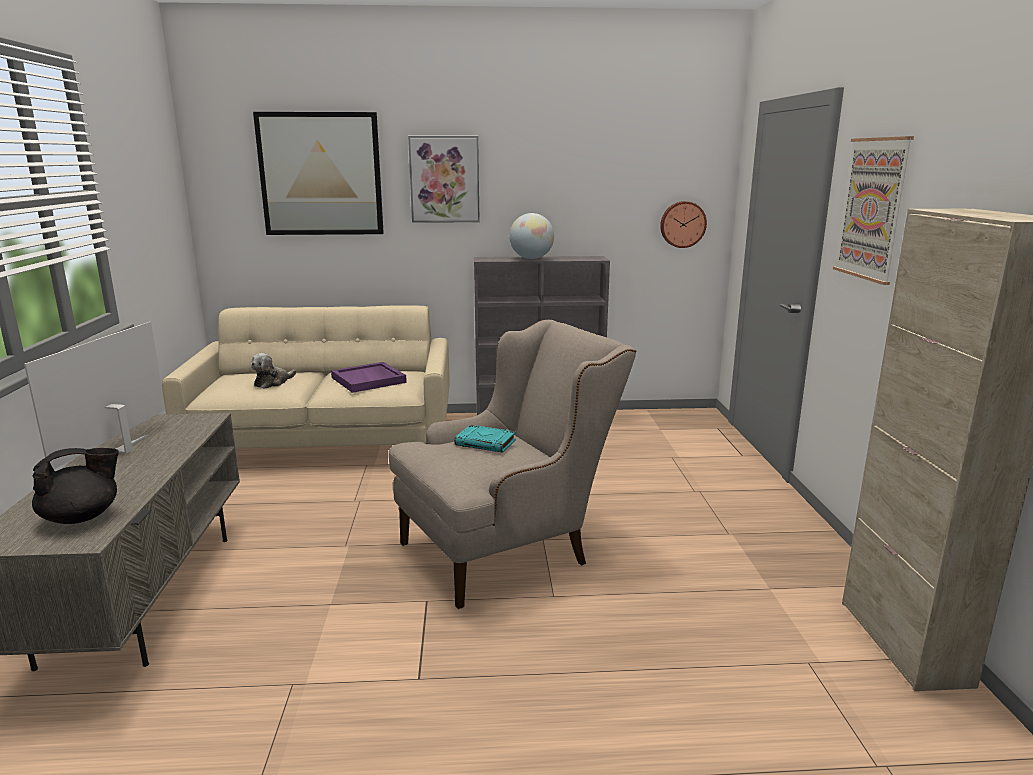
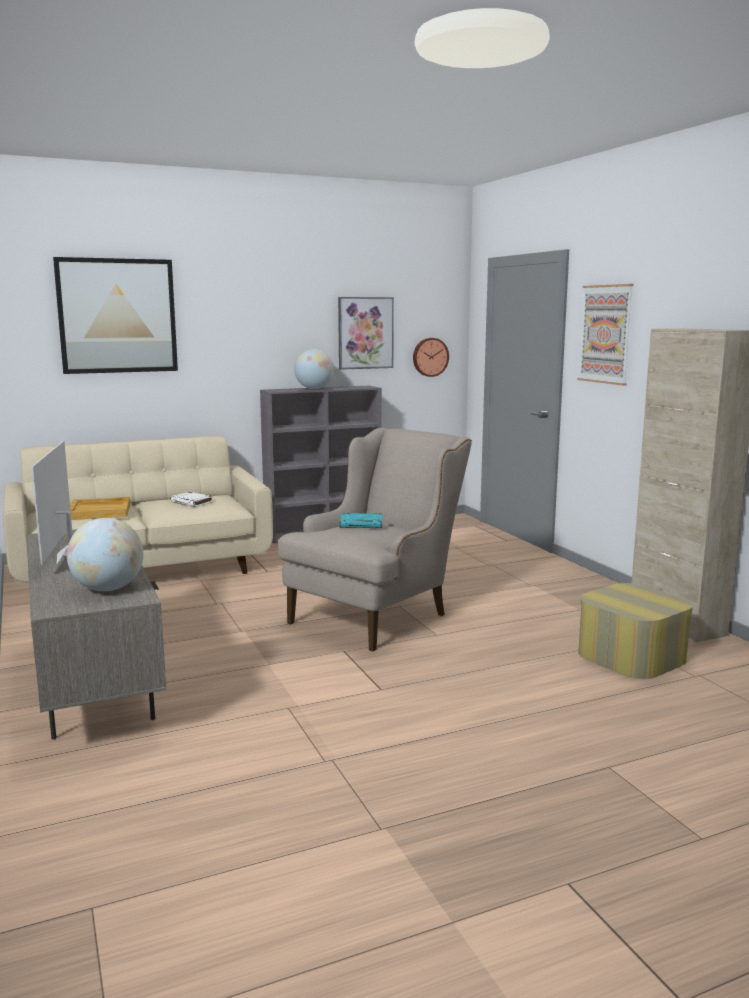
camera: 20 degrees left, 5 degrees down
black teapot [32,448,119,524] -> globe [67,518,143,591]
plush toy [251,353,296,389] -> beige tray [70,497,130,520]
purple tray [331,362,407,393] -> white book [170,492,213,507]
picture [408,136,480,223] -> picture moved to [338,297,394,370]
none -> ottoman [578,583,693,679]

